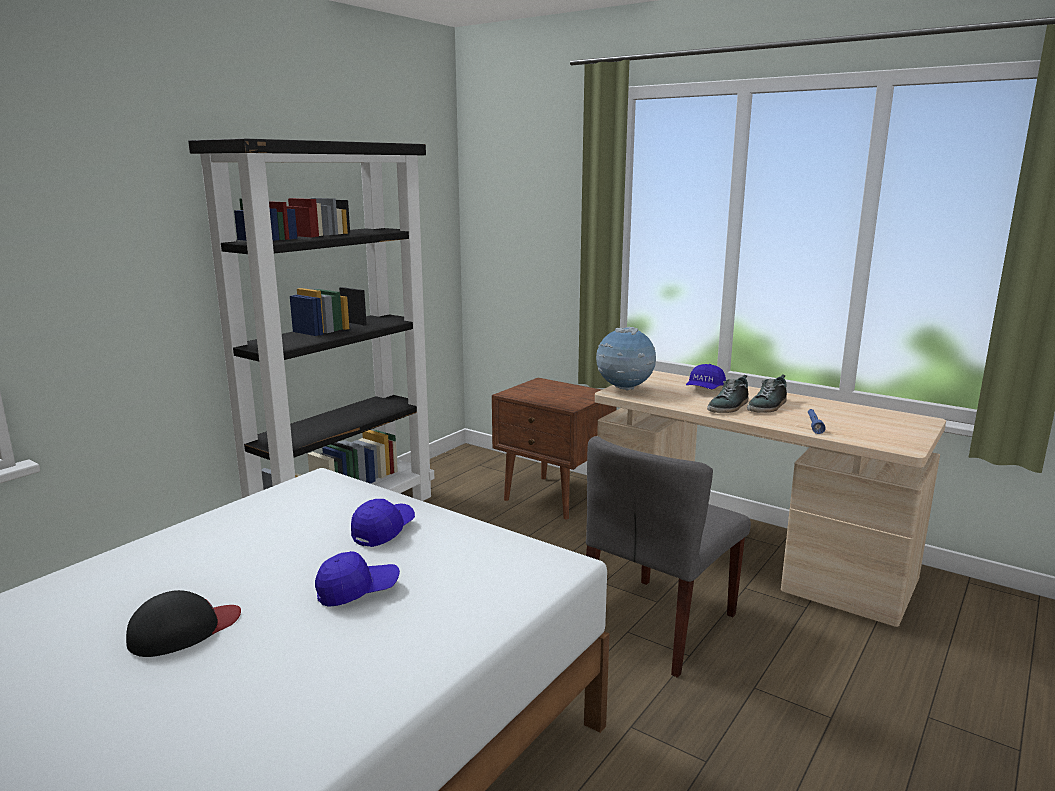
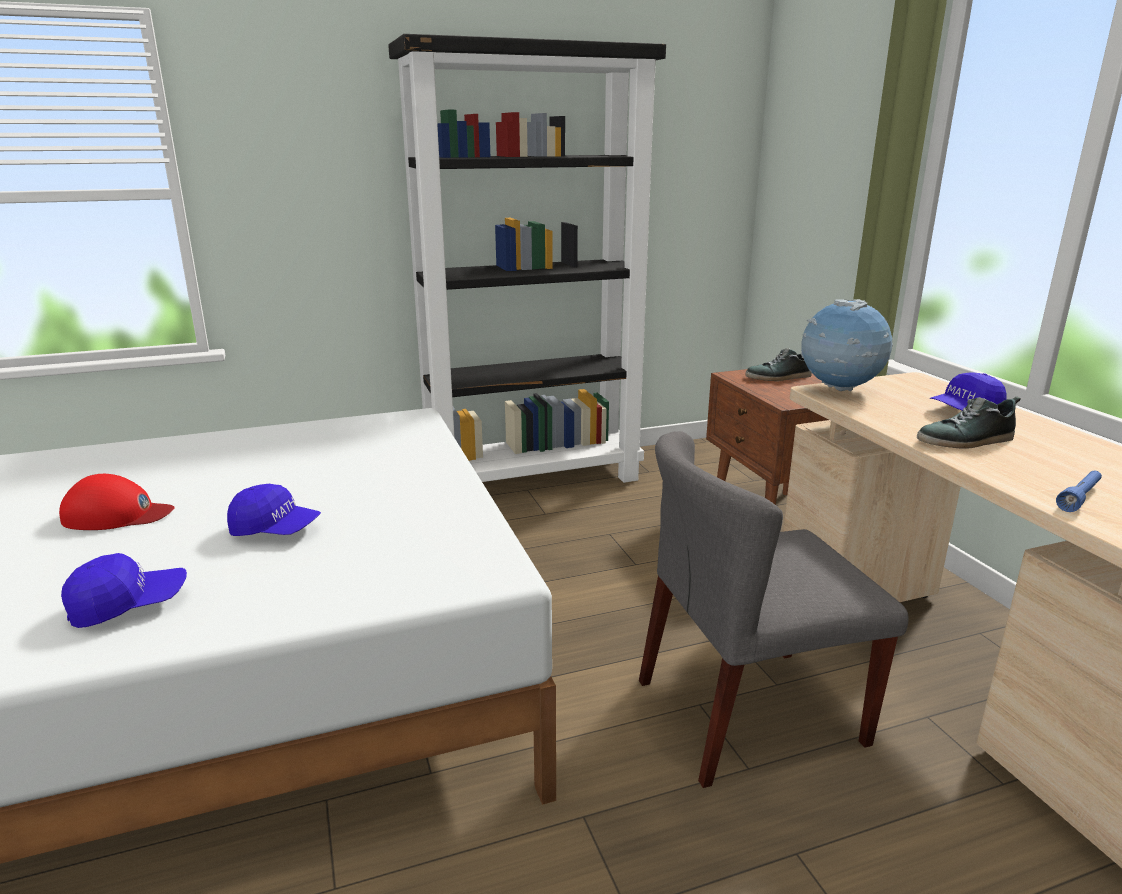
camera: 35 degrees right, 5 degrees up
black cap [126,590,241,657] -> red cap [59,474,175,530]
blue cap [351,499,415,547] -> blue cap moved to [61,553,187,628]
shoe [747,375,787,413] -> shoe moved to [745,348,812,381]

